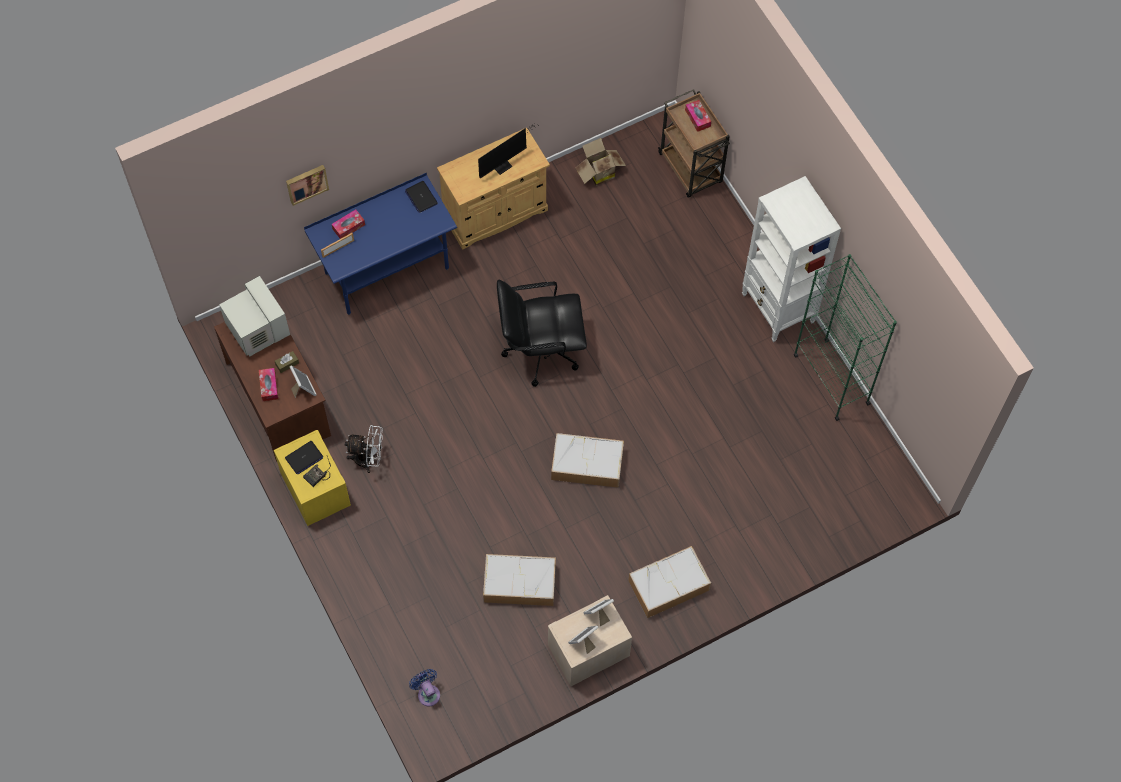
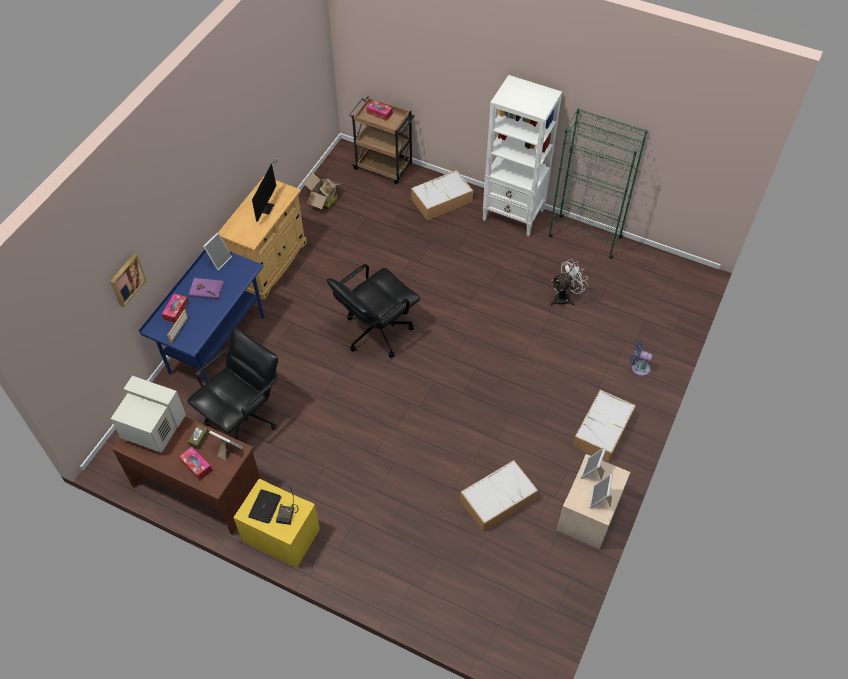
camera: 35 degrees left, 10 degrees down
white fan [345,425,383,473] -> white fan moved to [550,259,588,306]
laptop [405,181,438,213] -> picture frame [203,232,232,271]
blue fan [409,669,440,706] -> blue fan moved to [630,341,653,376]
storage box [551,433,624,488] -> storage box moved to [411,170,473,220]
none -> black office chair [187,326,278,439]
none -> purple book [189,278,224,300]

